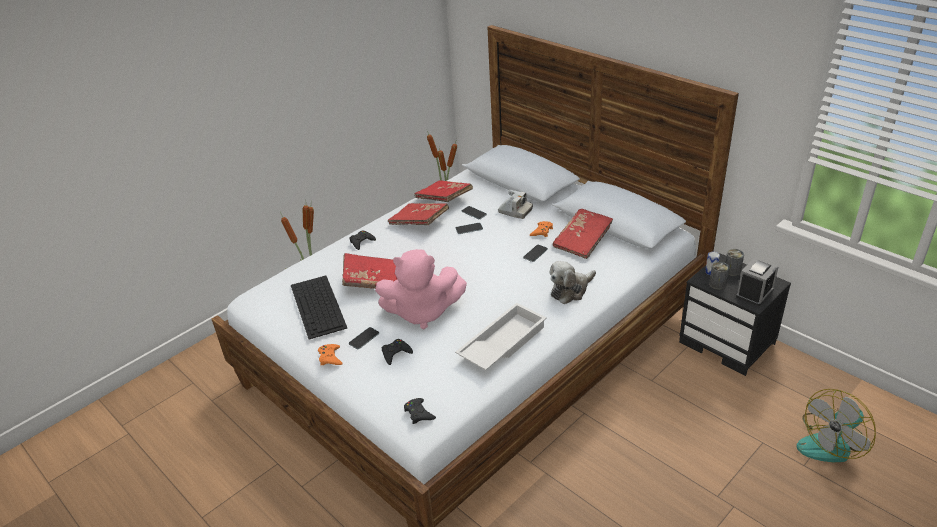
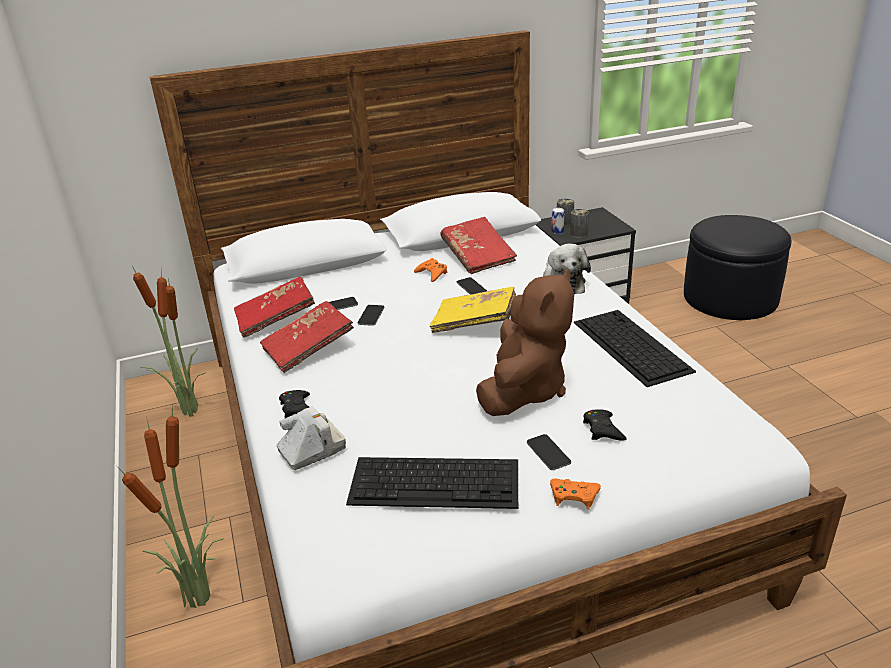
camera: 65 degrees left, 5 degrees down
red book [342,253,397,289] -> none
pink plush toy [375,249,467,329] -> brown plush toy [476,269,574,416]
black game controller [404,398,436,424] -> none
white tray [455,303,547,370] -> keyboard [574,310,696,387]
camera [498,190,533,219] -> camera moved to [277,406,346,470]
alarm clock [736,257,779,306] -> none
fan [796,389,876,462] -> black ottoman [684,215,791,320]
none -> yellow book [430,287,516,333]

